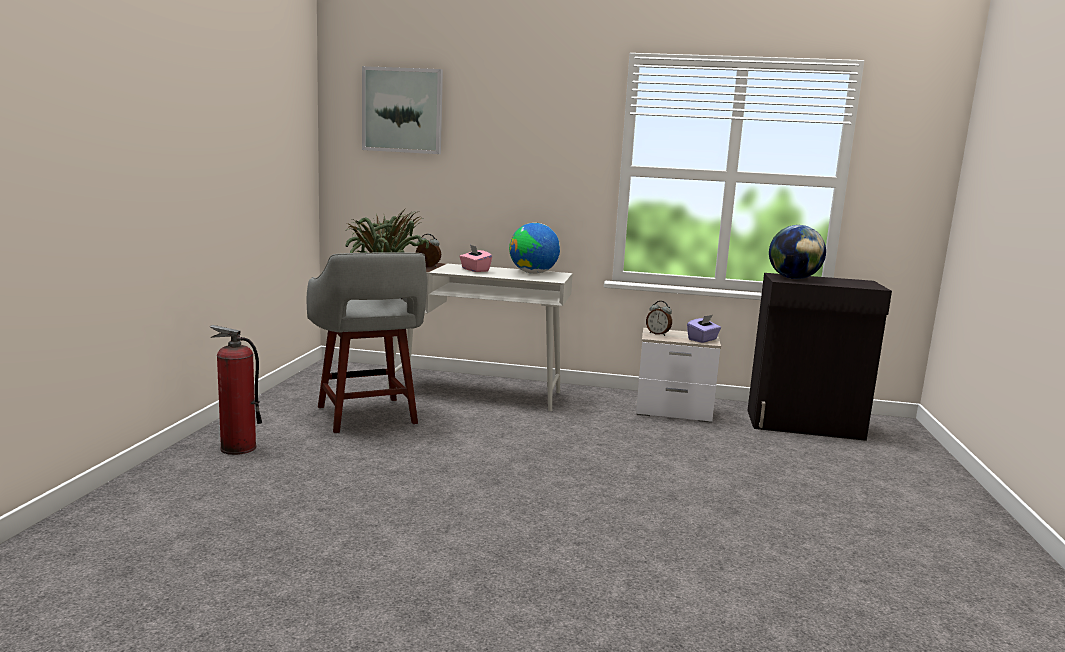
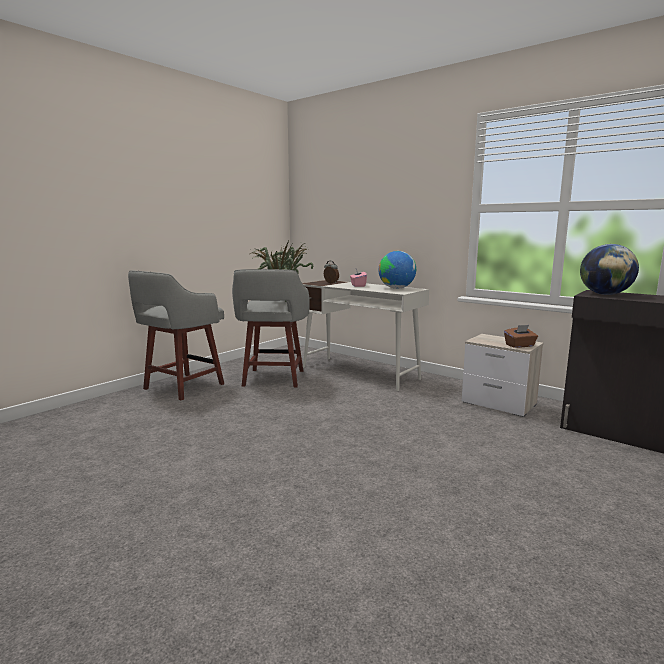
camera: 30 degrees right, 0 degrees up
fire extinguisher [210,325,262,455] -> grey stool [128,270,224,400]
picture [362,66,443,154] -> none
alarm clock [646,301,672,336] -> none
purple tissue box [687,315,721,343] -> brown tissue box [504,325,538,348]

